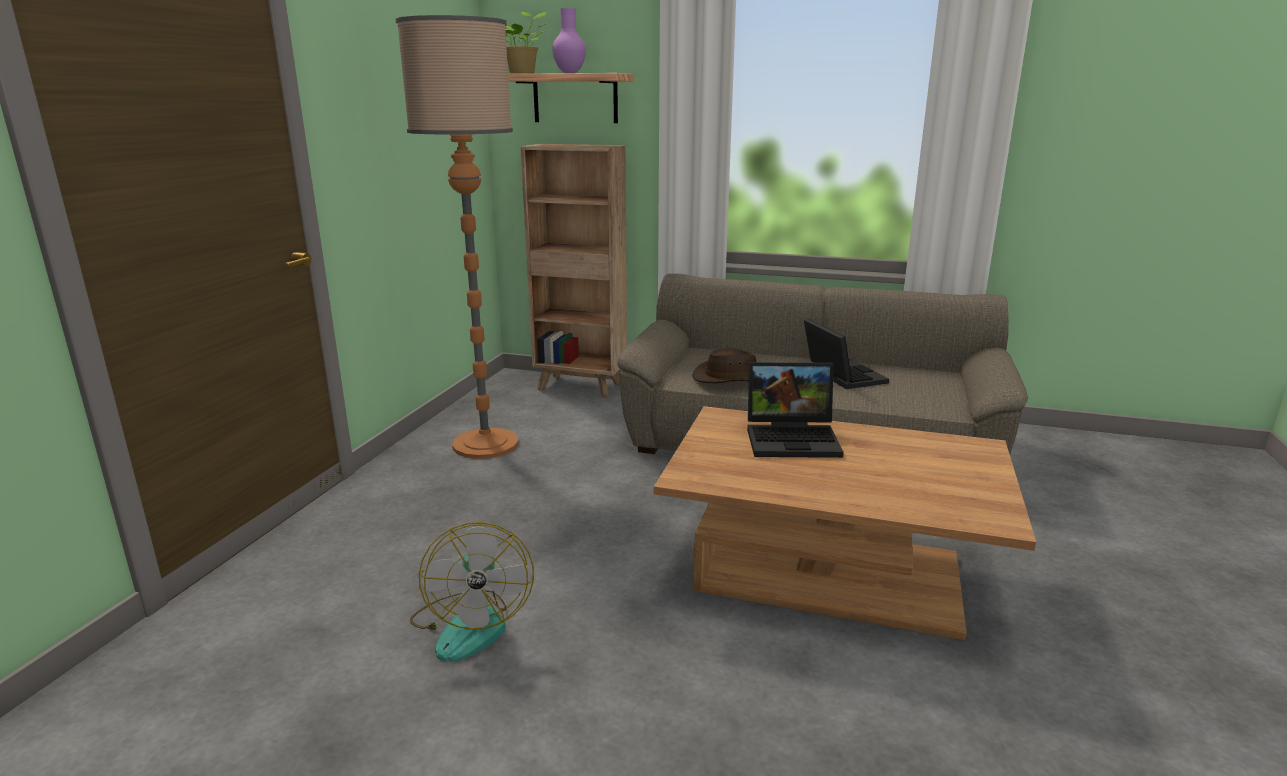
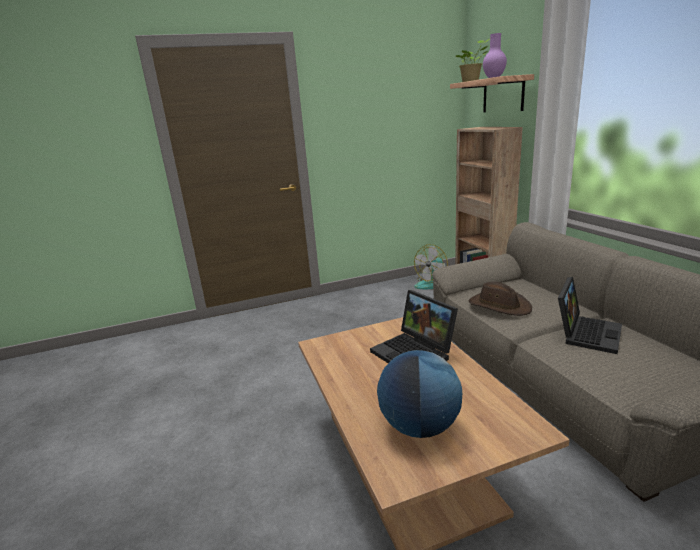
camera: 55 degrees right, 0 degrees up
floor lamp [396,15,518,459] -> none
fan [410,522,534,662] -> fan moved to [414,244,448,289]
none -> globe [377,350,462,438]

